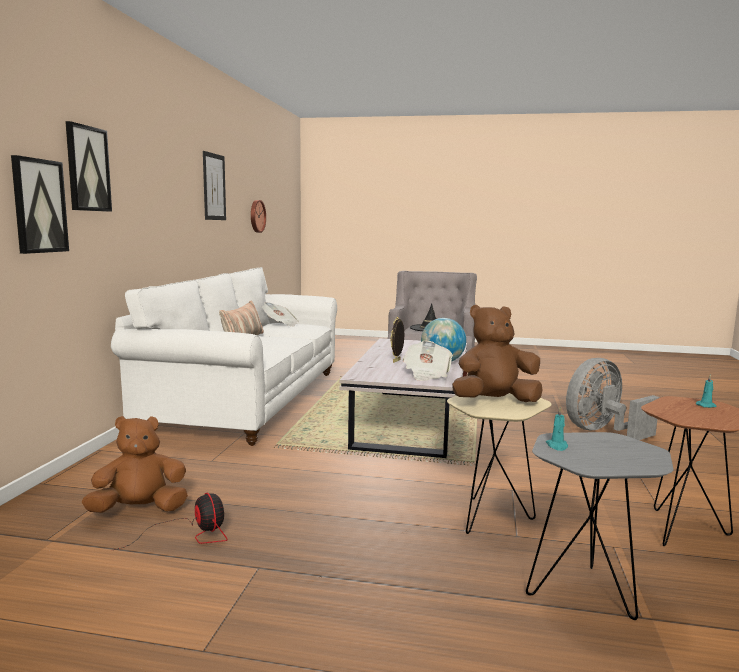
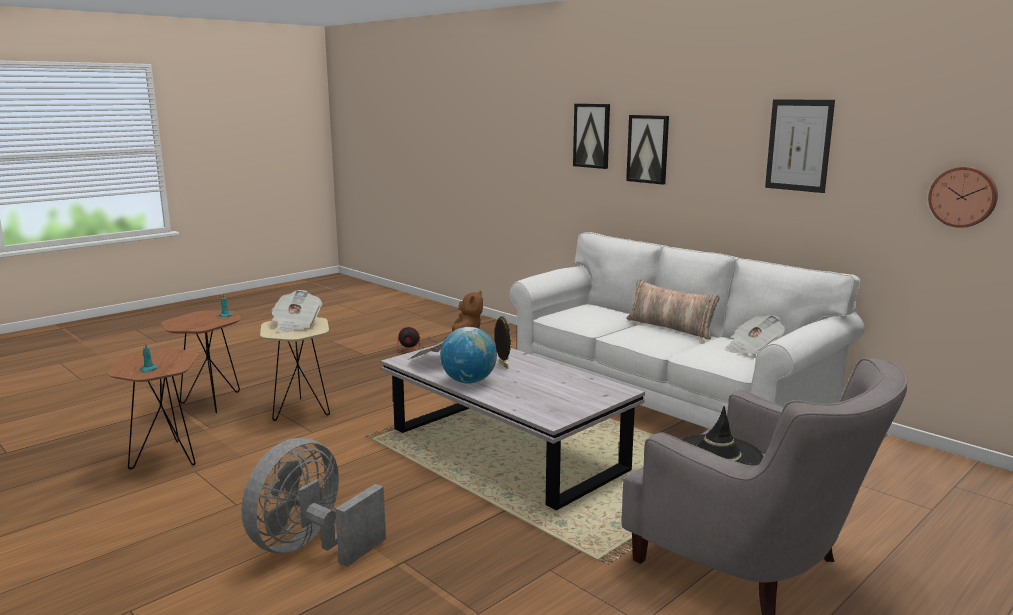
camera: 125 degrees right, 5 degrees up
picture [11,155,69,254] -> picture moved to [626,115,669,185]
brown plush toy [452,305,543,402] -> newspaper [271,290,322,333]
grey side table [526,432,674,620] -> brown side table [161,310,241,413]
grey fan [566,358,660,440] -> grey fan turned 150 degrees counterclockwise [241,438,386,567]

